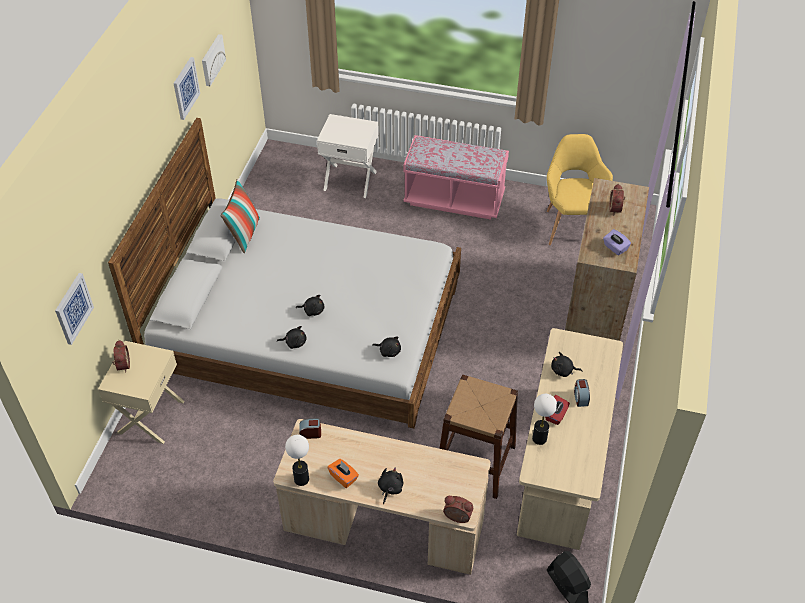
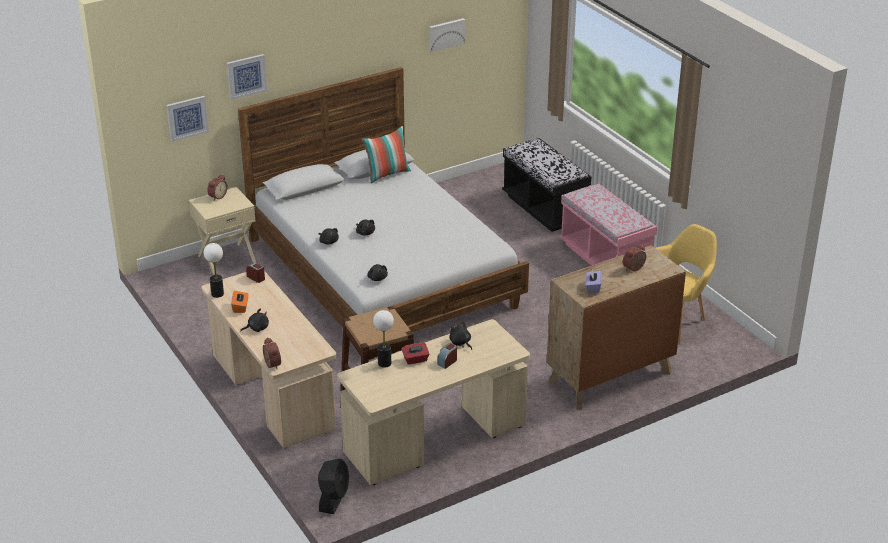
camera: 45 degrees right, 15 degrees down
picture [173,57,200,120] -> picture moved to [227,54,267,100]
white nightstand [317,114,379,198] -> black bench [502,138,591,232]

